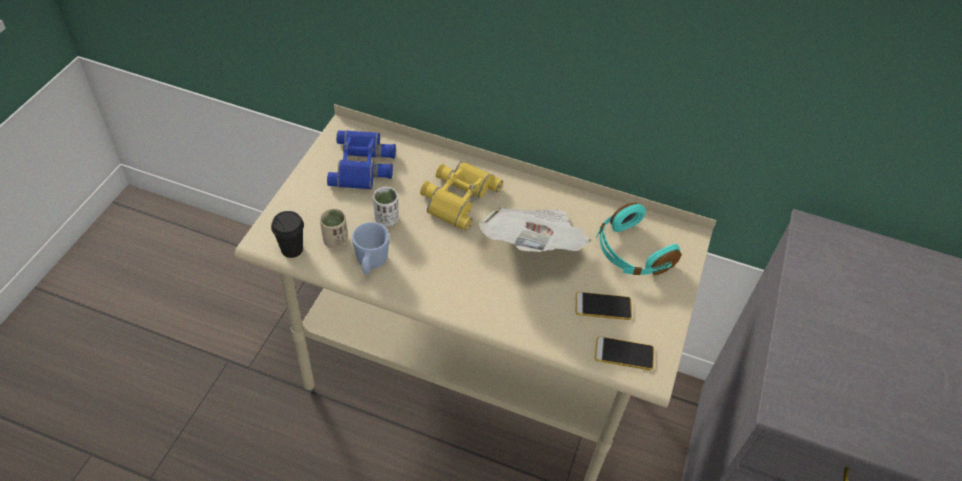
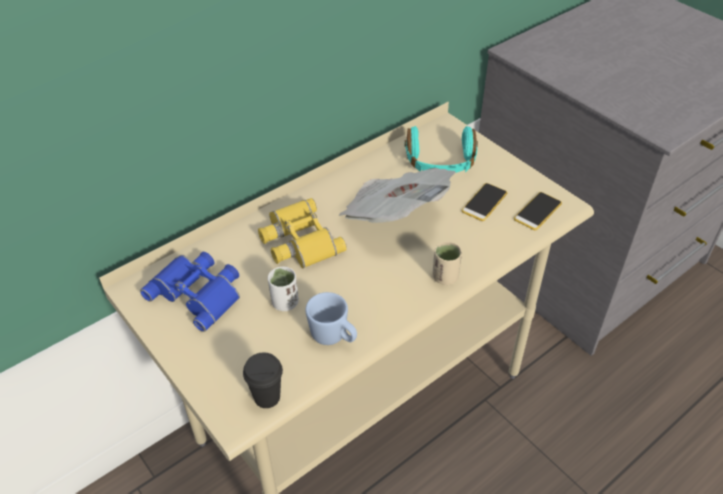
camera: 55 degrees left, 5 degrees down
beige cup [320,209,348,249] -> beige cup moved to [433,242,462,285]

